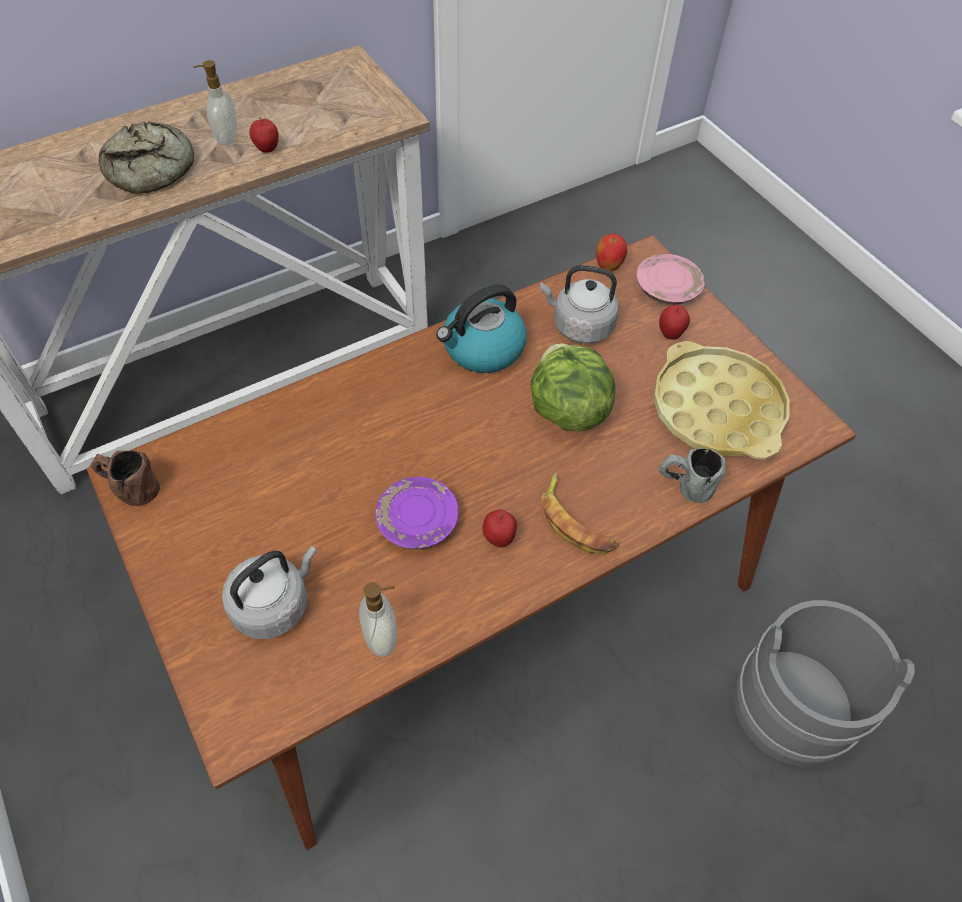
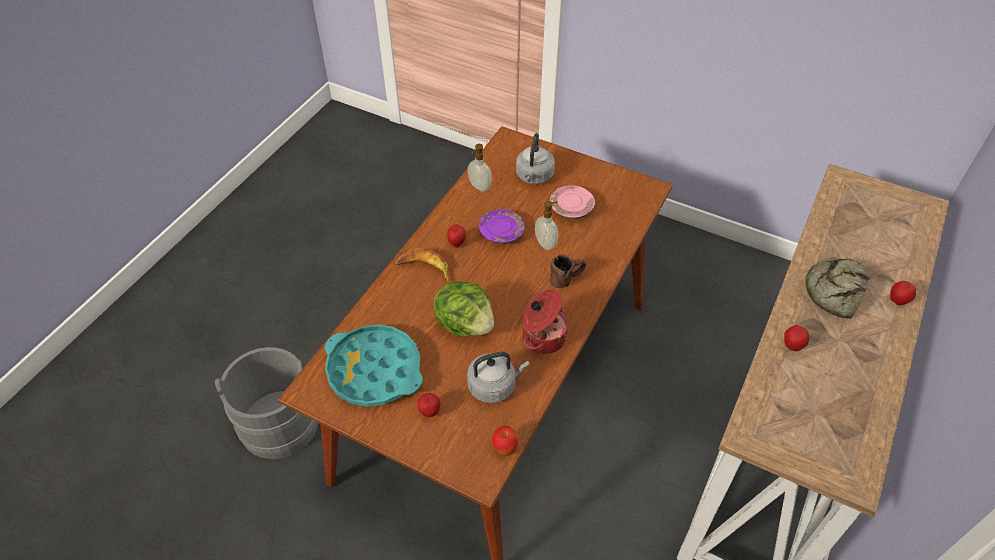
camera: 150 degrees right, 5 degrees down
brown mug [90,450,160,506] -> brown mug moved to [550,255,586,288]
soap dispenser [193,60,237,146] -> soap dispenser moved to [535,201,558,250]
kettle [436,284,527,373] -> cooking pot [522,289,568,354]
pink plate [637,254,705,305] -> pink plate moved to [550,185,595,219]
yellow tray [653,341,790,459] -> turquoise tray [325,325,423,407]
grey mug [658,448,726,503] -> none
none -> apple [890,281,916,305]

